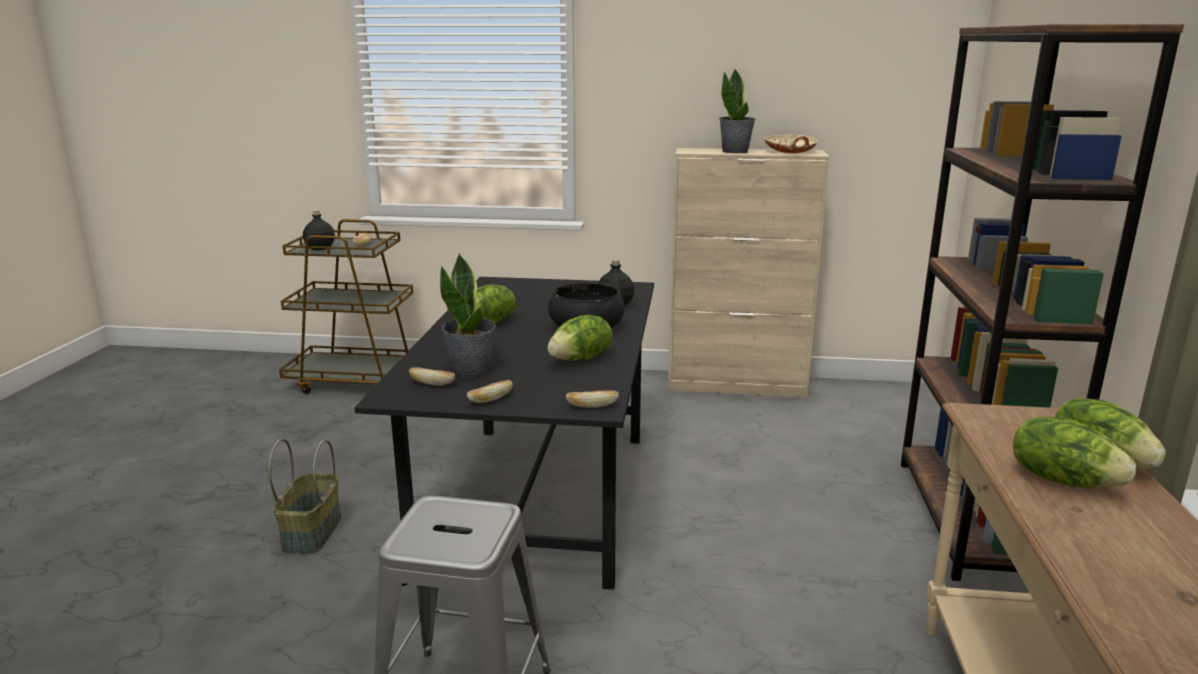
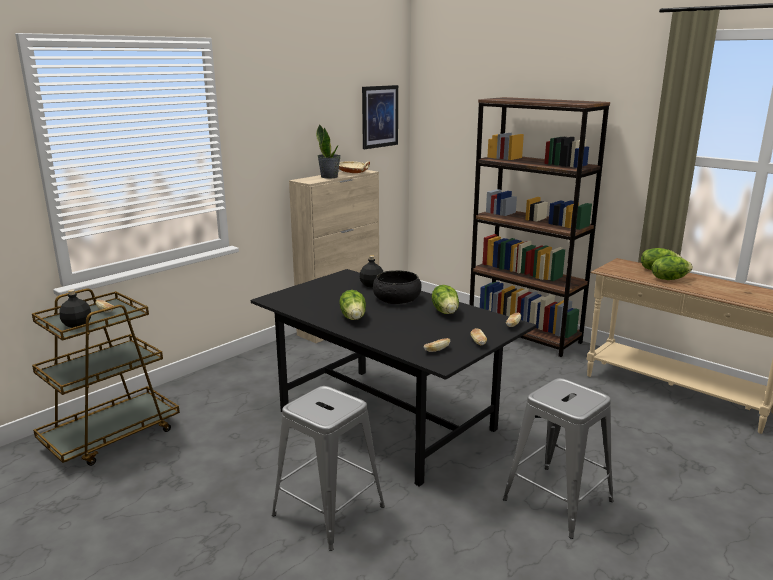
camera: 55 degrees left, 0 degrees up
basket [268,439,341,554] -> grey stool [272,386,385,551]
potted plant [440,253,496,378] -> none
none -> picture [362,85,398,149]

